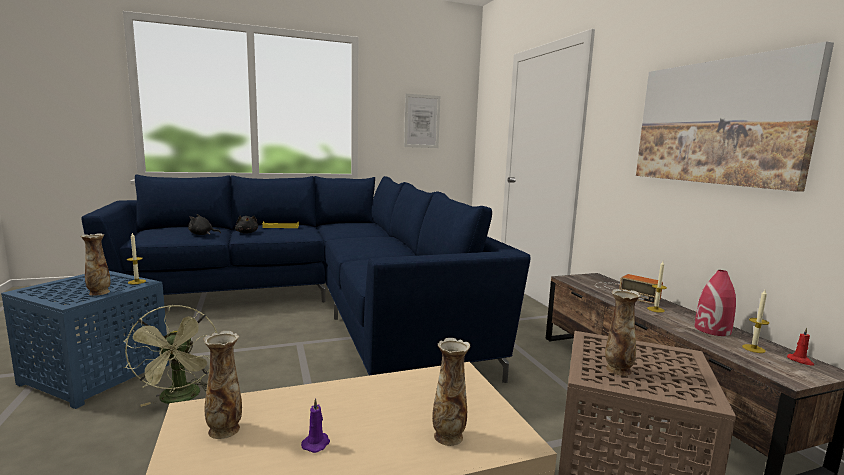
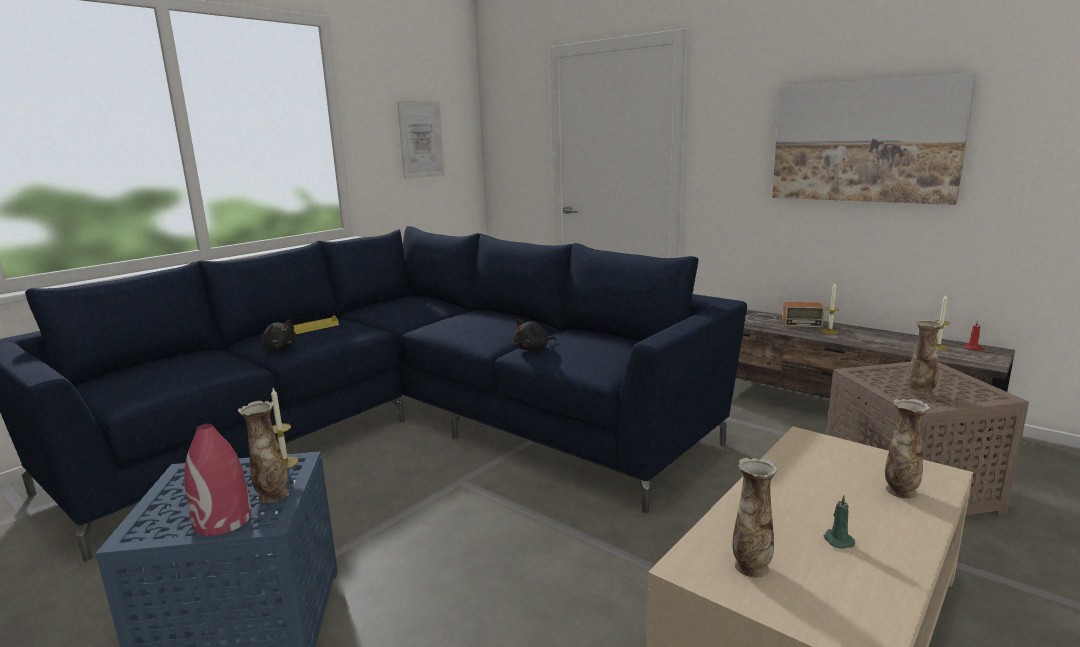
camera: 30 degrees left, 5 degrees up
green fan [123,305,218,407] -> none
black plush toy [188,214,221,235] -> black plush toy moved to [513,319,557,351]
purple candle [301,398,330,453] -> green candle [824,495,855,549]
red vase [694,270,736,336] -> red vase moved to [184,424,252,536]

